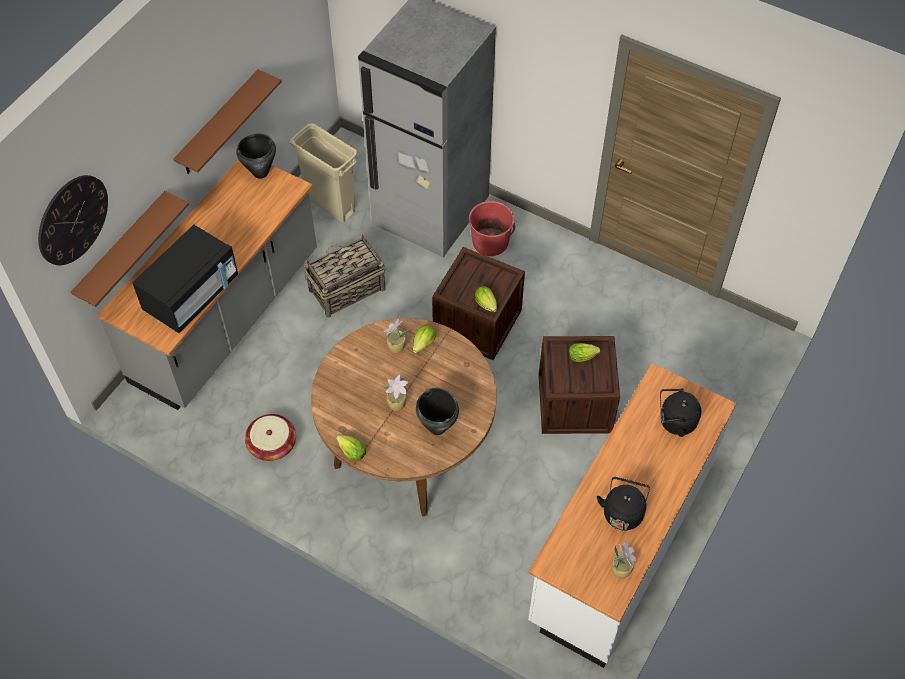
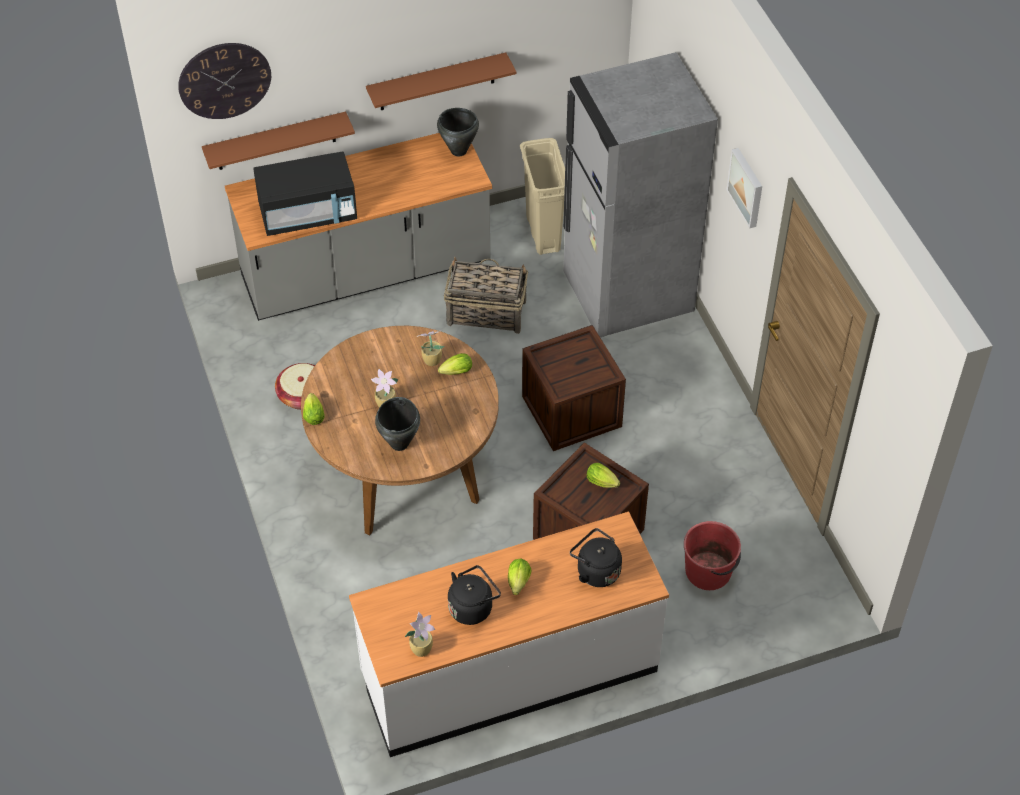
camera: 40 degrees right, 5 degrees down
red bucket [469,201,515,256] -> red bucket moved to [684,521,741,590]
lettuce [475,286,497,312] -> lettuce moved to [508,559,532,595]
none -> picture [726,148,762,228]

